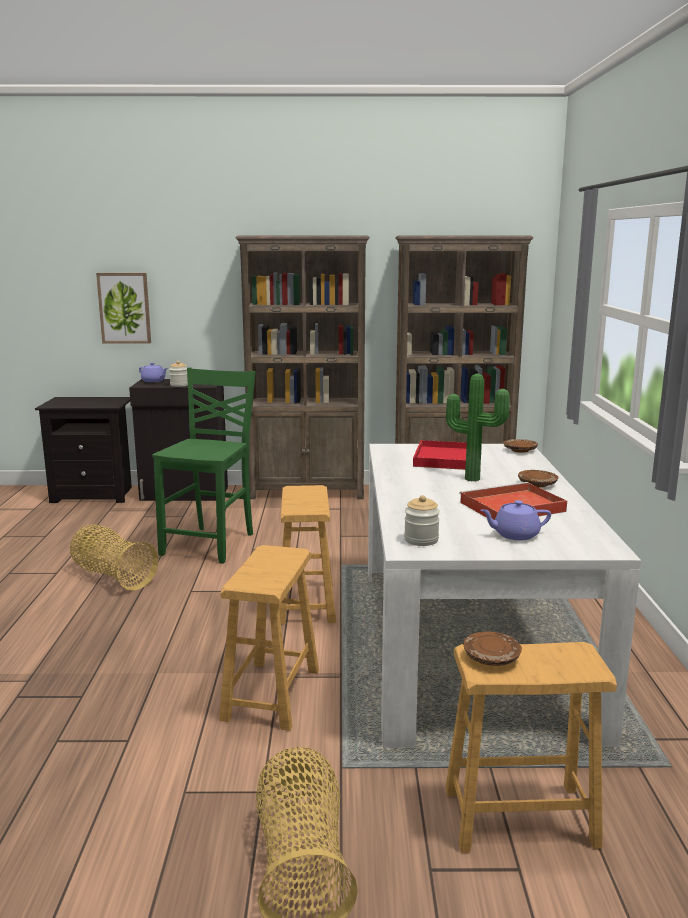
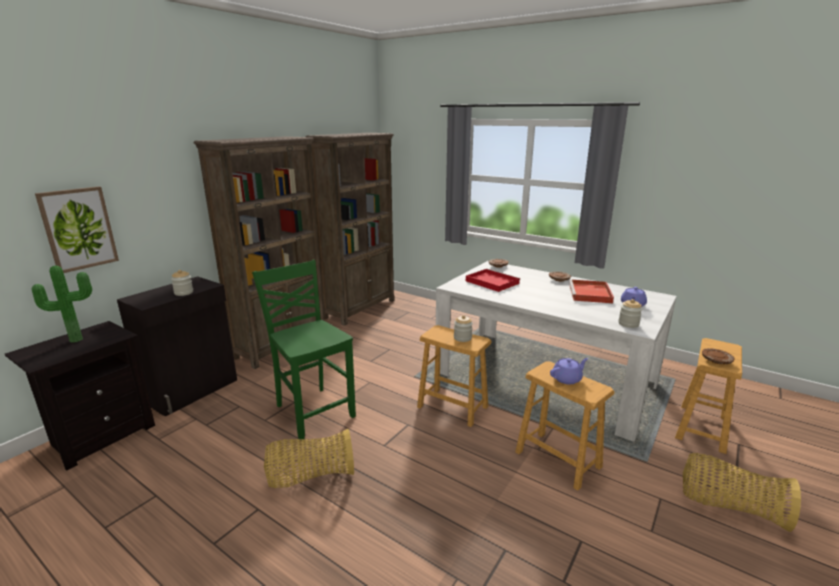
camera: 55 degrees left, 5 degrees up
purple teapot [139,363,168,382] -> purple teapot moved to [550,358,588,384]
potted plant [446,374,510,481] -> potted plant moved to [32,266,92,343]
none -> jar [454,315,473,342]

